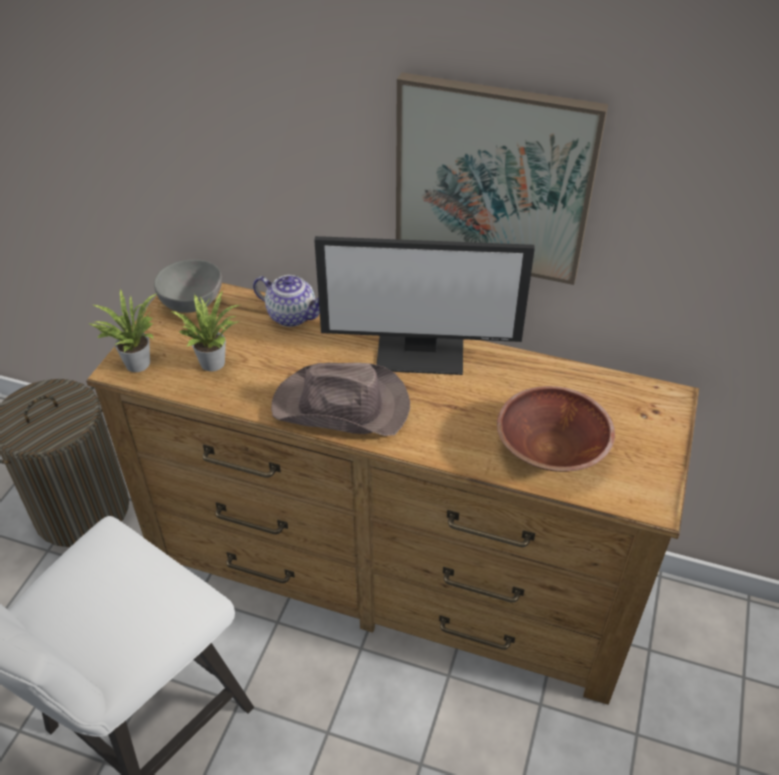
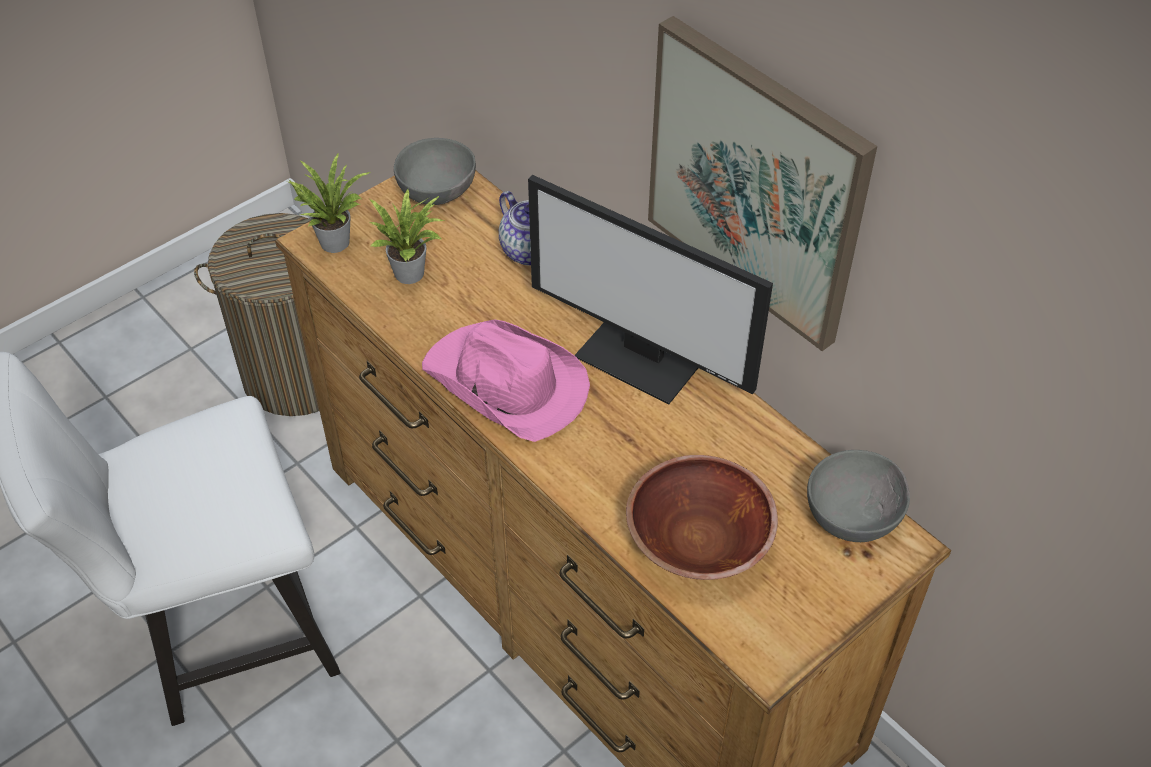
camera: 30 degrees right, 5 degrees up
brown hat [271,363,410,436] -> pink hat [422,319,590,442]
none -> grey bowl [807,450,910,542]

